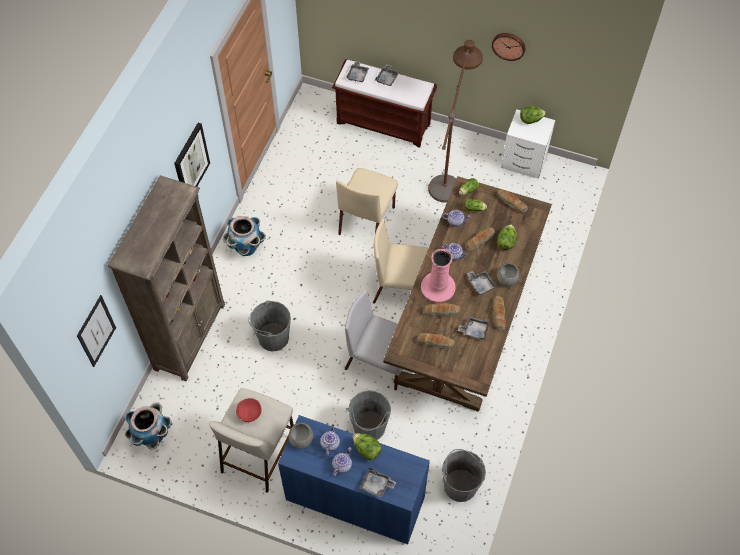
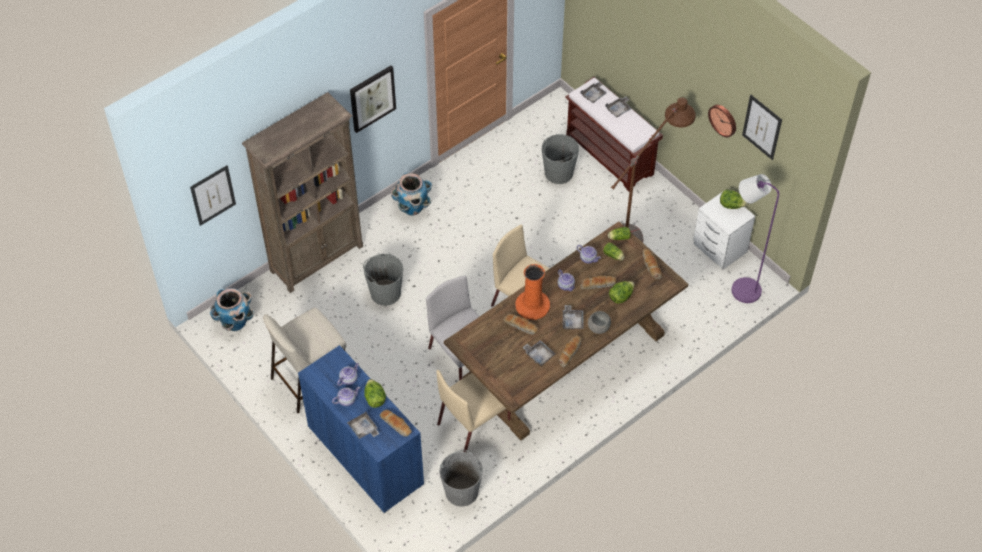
camera: 30 degrees right, 5 degrees down
red bowl [236,398,262,422] -> none
grey bowl [289,423,313,449] -> none
beige chair [336,168,398,235] -> beige chair moved to [436,370,511,452]
grey bucket [348,390,391,440] -> grey bucket moved to [542,134,579,184]
bread [417,333,455,349] -> bread moved to [380,410,412,437]
pink vase [421,249,456,303] -> orange vase [515,264,550,320]
none -> purple floor lamp [732,174,779,303]
none -> picture [742,95,782,160]

